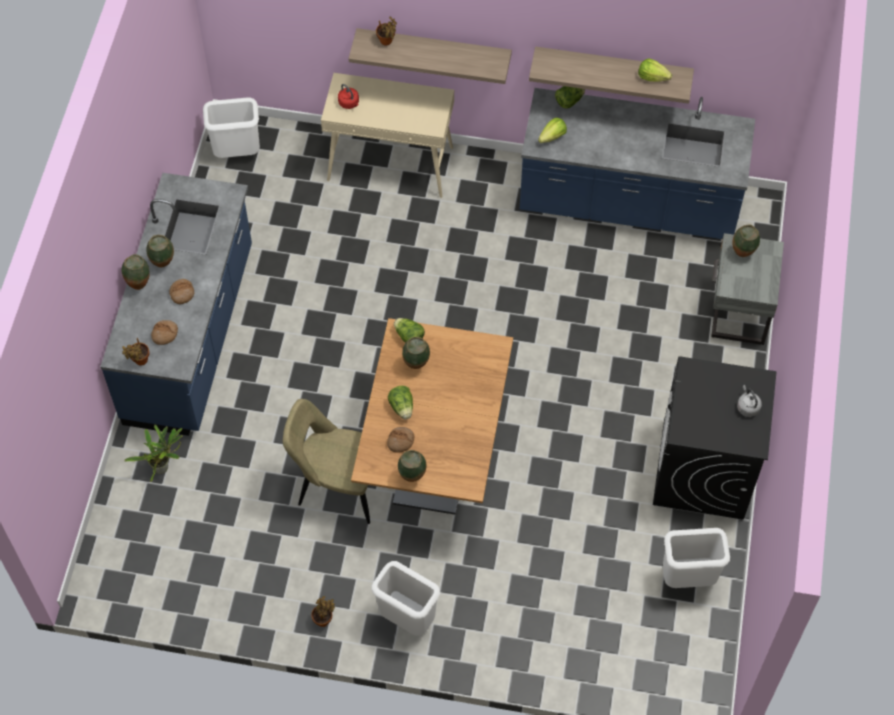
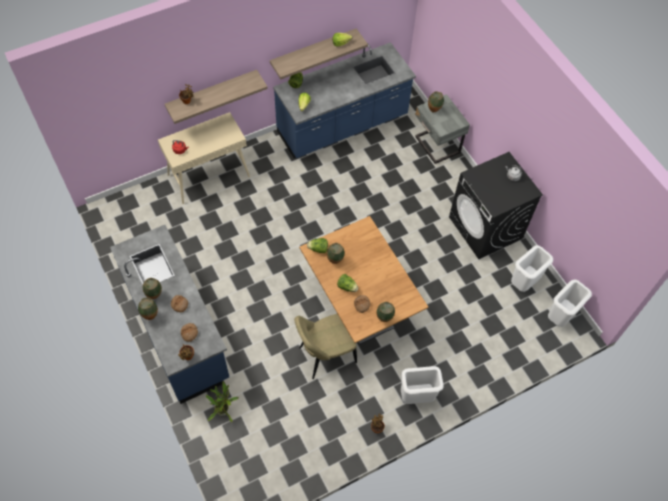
camera: 40 degrees left, 0 degrees up
white trash can [203,98,260,158] -> white trash can moved to [548,279,592,327]

